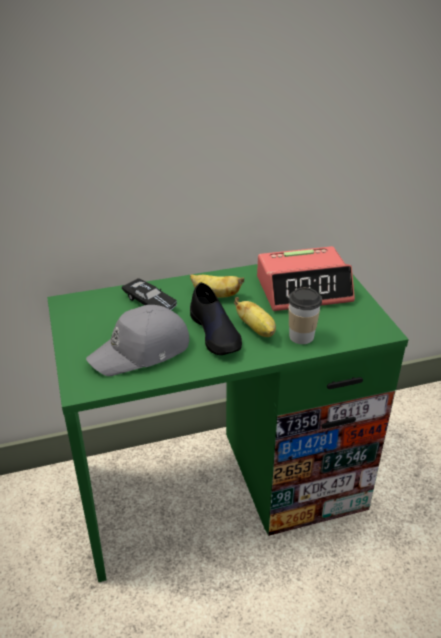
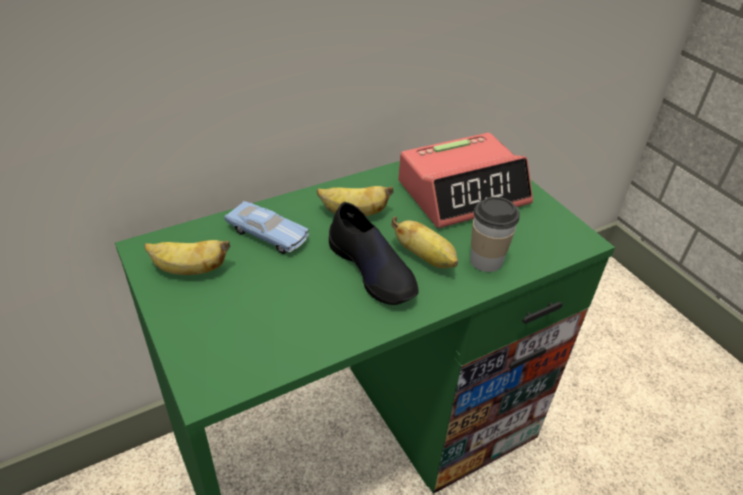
camera: 15 degrees left, 5 degrees up
grey cap [86,305,189,376] -> none
black toy car [122,278,177,310] -> blue toy car [224,201,309,254]
none -> banana [145,240,230,275]

